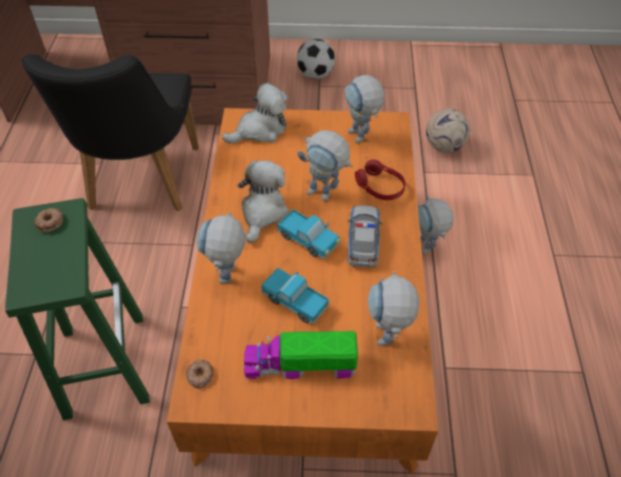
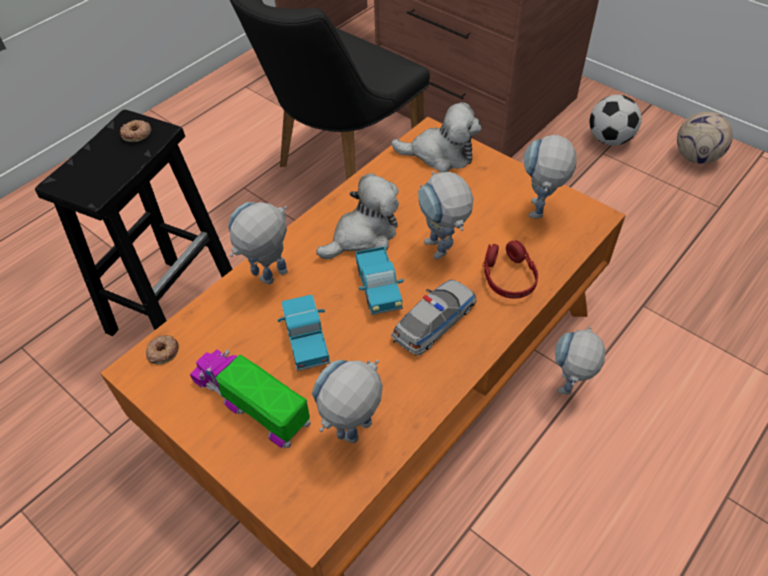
camera: 40 degrees right, 0 degrees up
green stool [5,198,150,420] -> black stool [35,110,232,336]
football [426,108,470,153] -> football moved to [677,112,732,164]

